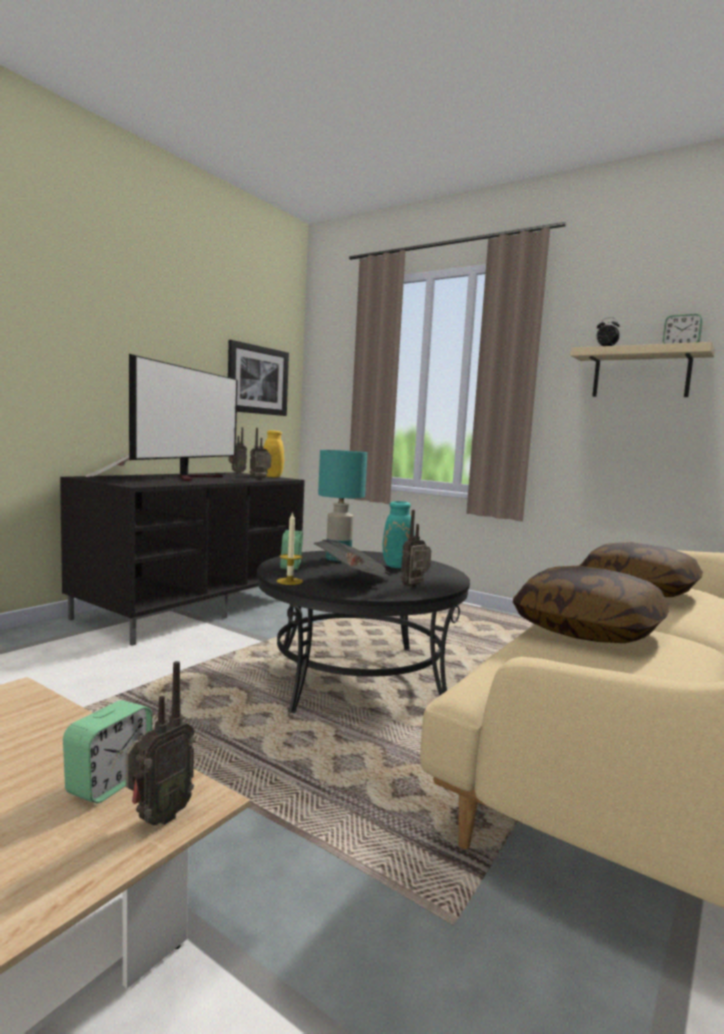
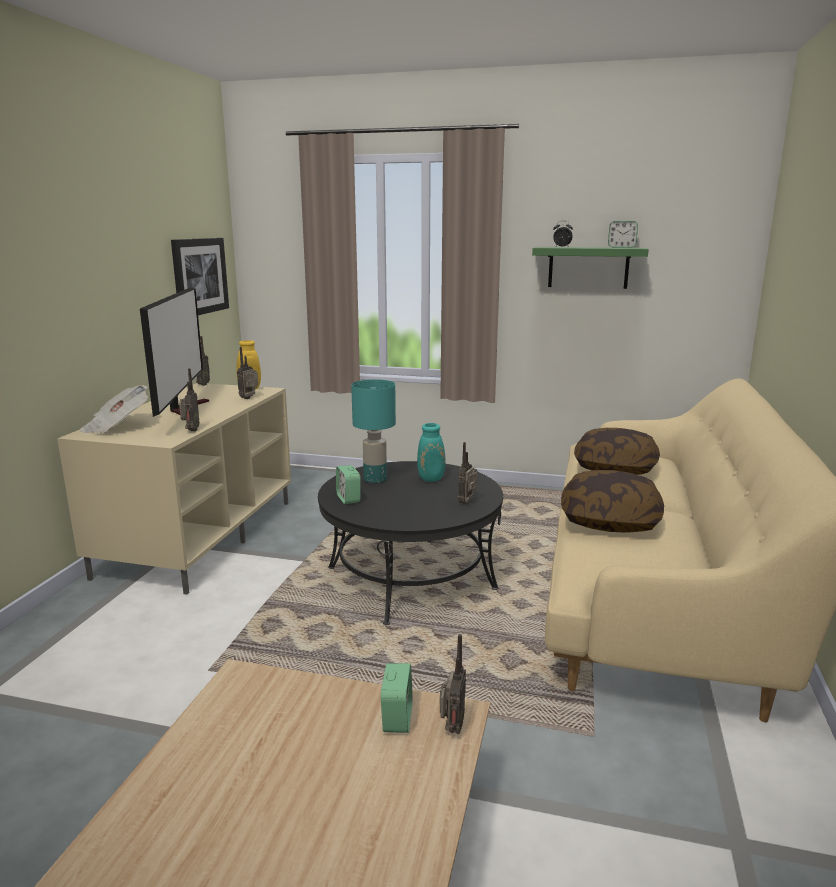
camera: 20 degrees left, 10 degrees up
black tv stand [60,472,305,646] -> beige tv stand [57,383,291,595]
candle [277,512,303,585] -> none
newspaper [314,540,391,577] -> none
beige shelf [570,342,715,397] -> green shelf [532,247,649,289]
none -> radio [179,368,200,431]

